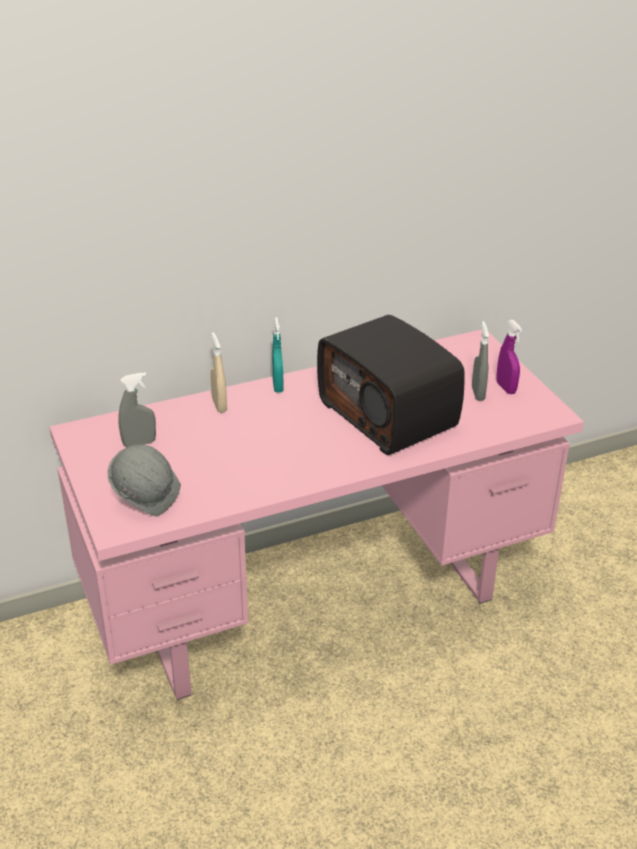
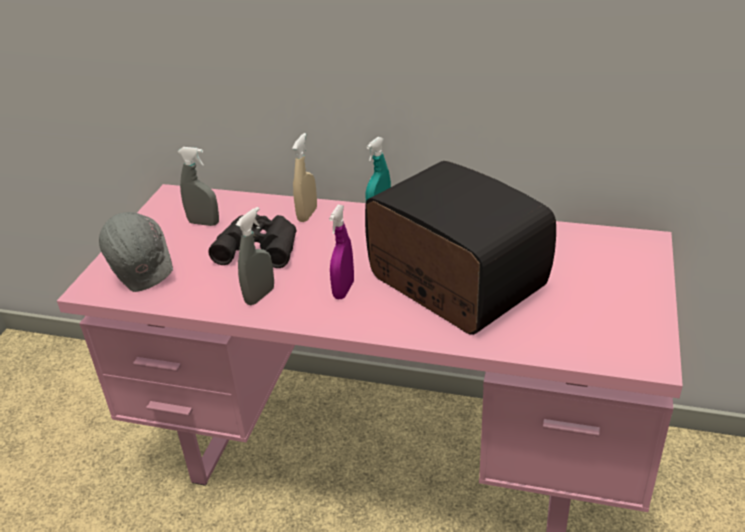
camera: 40 degrees right, 0 degrees up
radio [317,315,465,455] -> radio turned 135 degrees clockwise [365,161,556,335]
grey spray bottle [472,321,489,401] -> grey spray bottle moved to [236,207,274,305]
purple spray bottle [496,320,522,394] -> purple spray bottle moved to [329,205,354,299]
none -> black binoculars [208,214,297,268]

